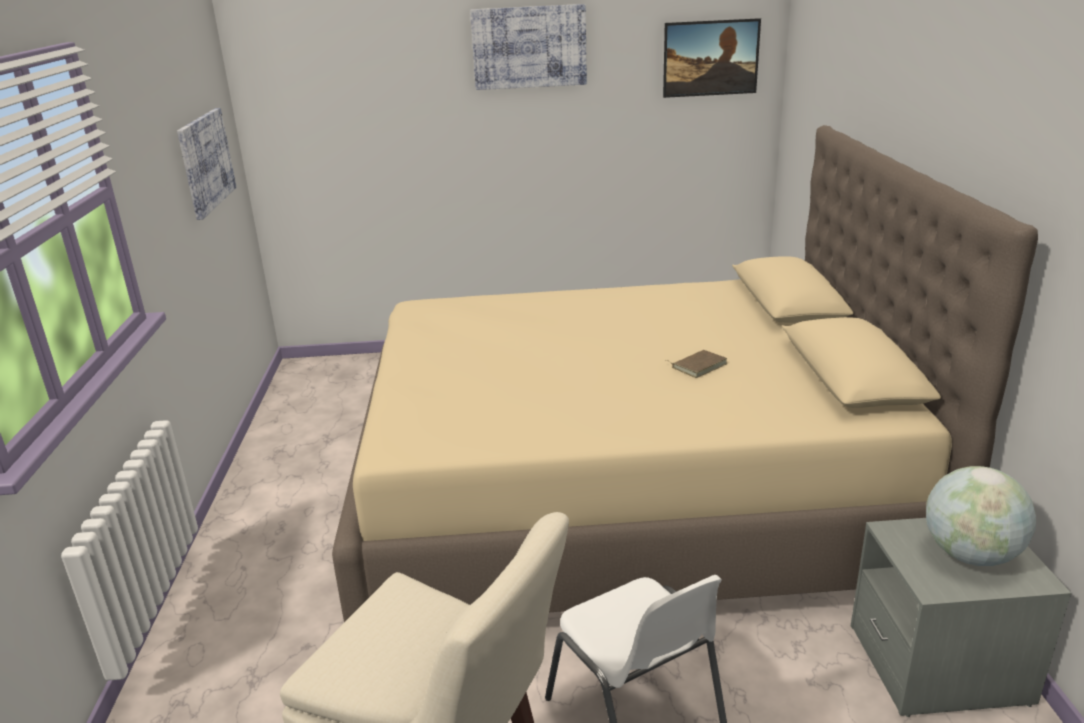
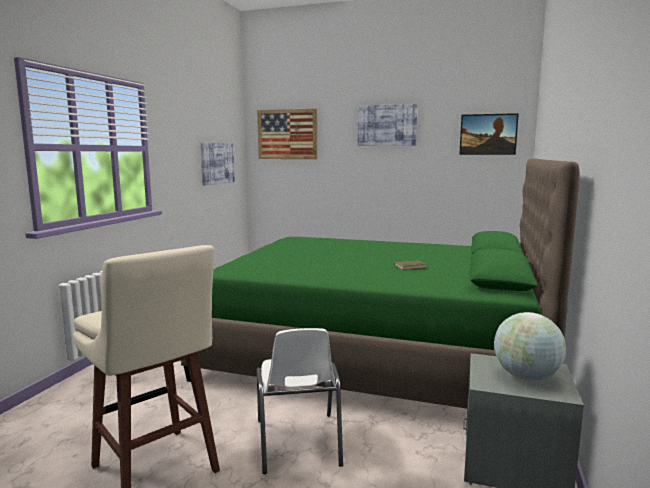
camera: 20 degrees right, 15 degrees down
beige bed [332,125,1038,622] -> green bed [181,158,580,409]
none -> picture [257,108,317,159]

